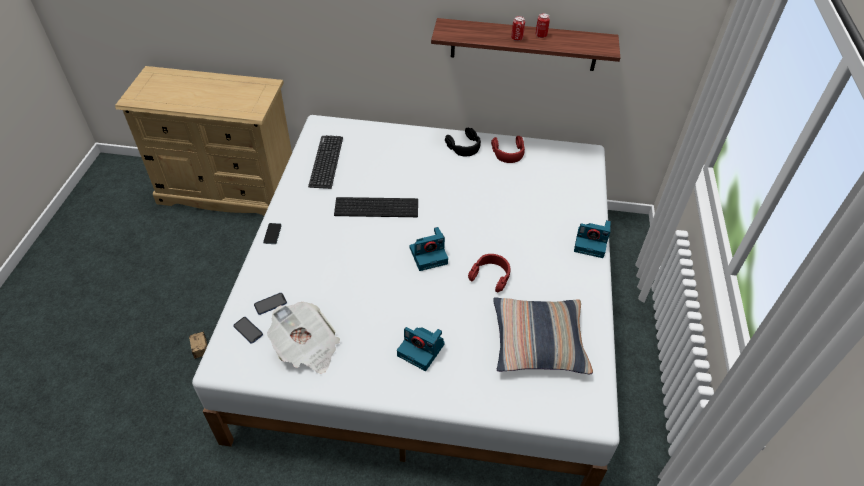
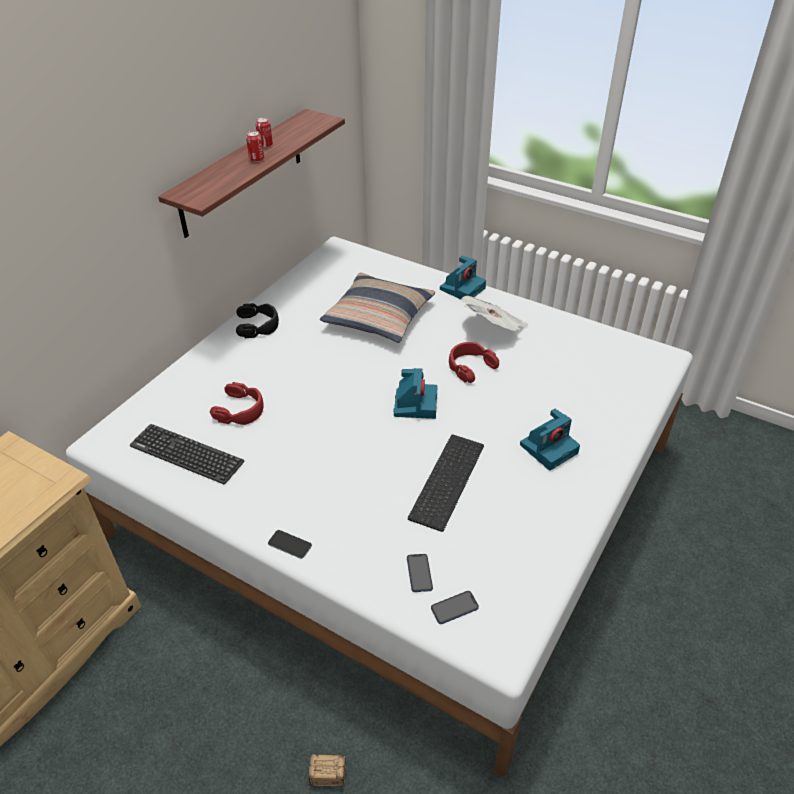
camera: 65 degrees left, 5 degrees down
newspaper [267,302,340,374] -> newspaper moved to [462,296,528,331]
keyboard [334,197,418,217] -> keyboard moved to [408,434,484,532]
red headphones [491,136,525,163] -> red headphones moved to [210,382,263,425]
pillow [493,297,593,374] -> pillow moved to [320,273,435,343]

